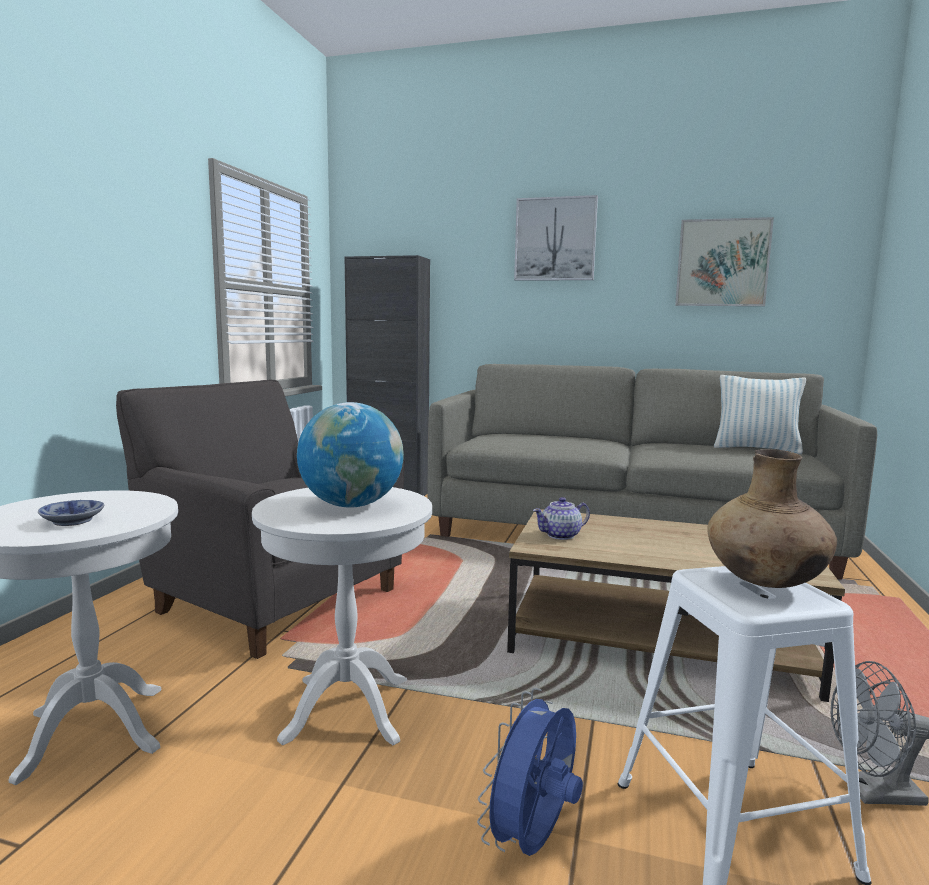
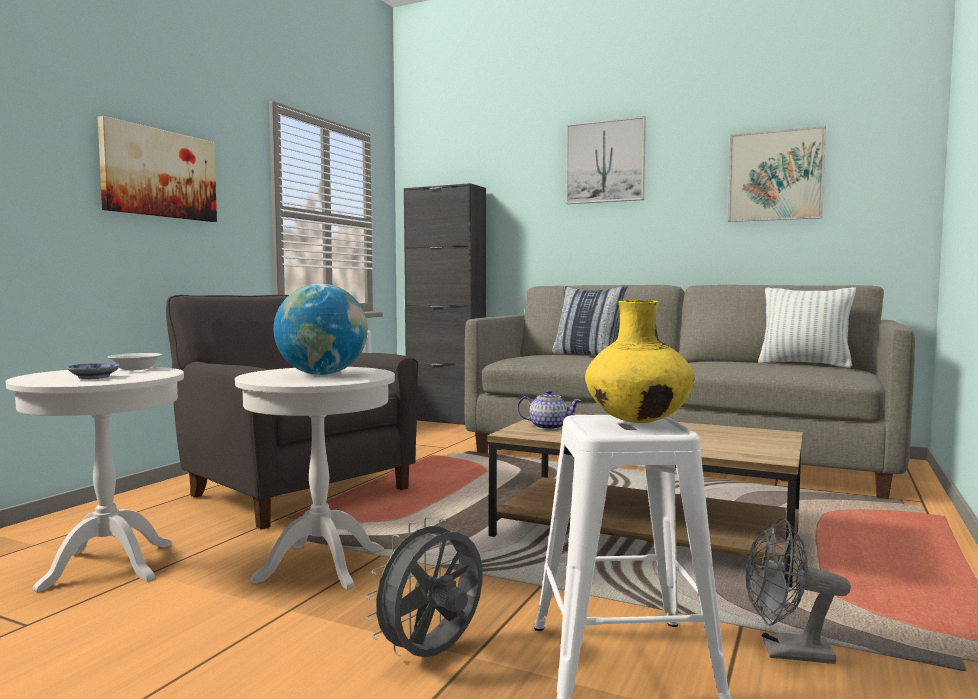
camera: 10 degrees right, 5 degrees down
blue fan [477,688,583,856] -> grey fan [366,517,483,657]
teapot [533,497,590,540] -> teapot turned 150 degrees counterclockwise [517,390,581,430]
brown vase [707,449,837,588] -> yellow vase [585,300,695,423]
none -> picture [98,116,217,222]
none -> white bowl [108,353,162,371]
none -> pillow [551,285,628,355]

